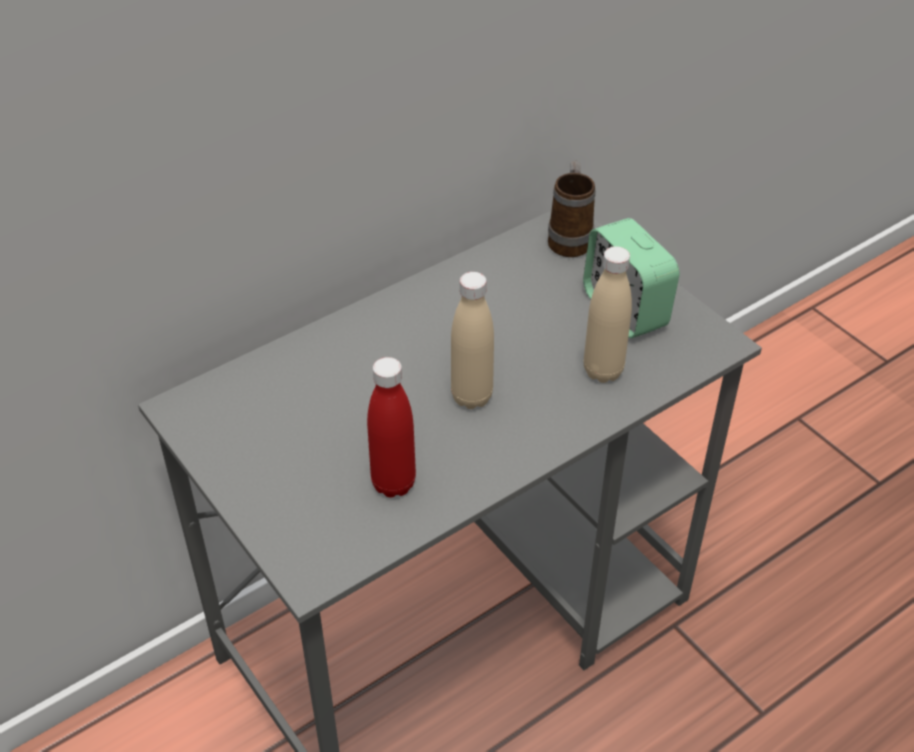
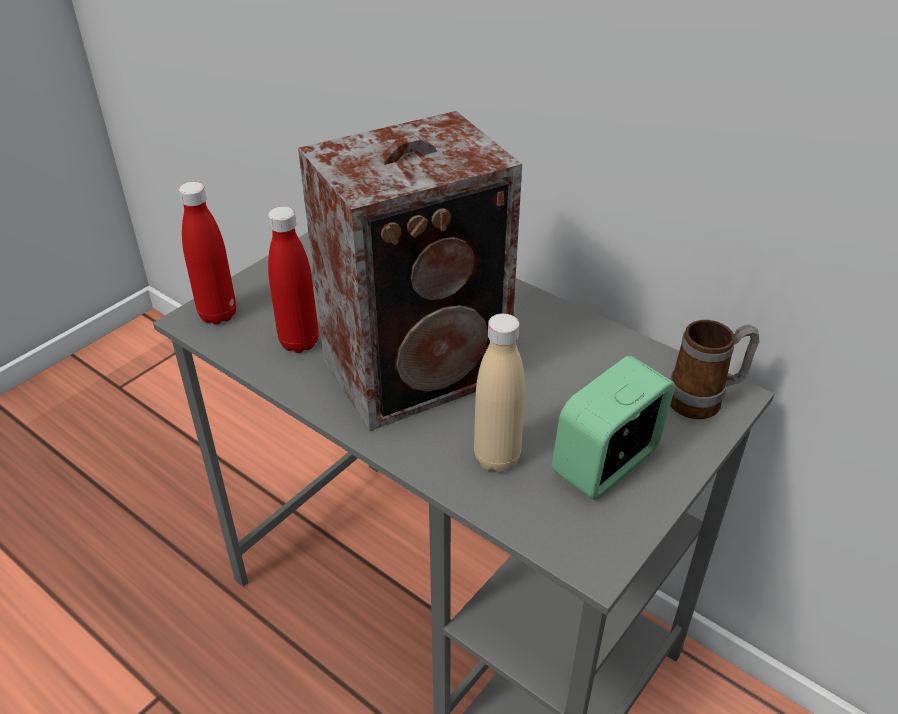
camera: 75 degrees right, 5 degrees down
beige bottle [451,272,494,409] -> speaker [298,111,522,431]
none -> red bottle [178,182,236,325]

